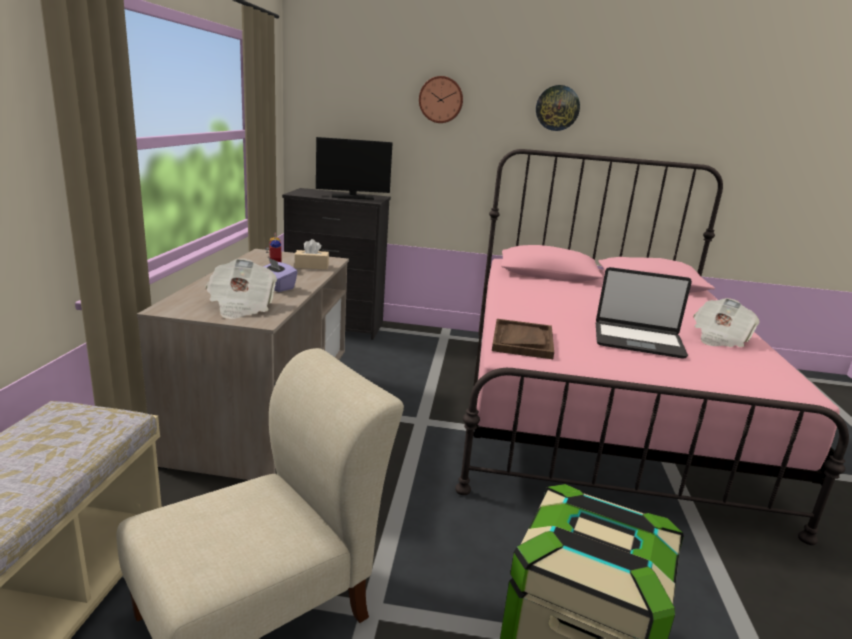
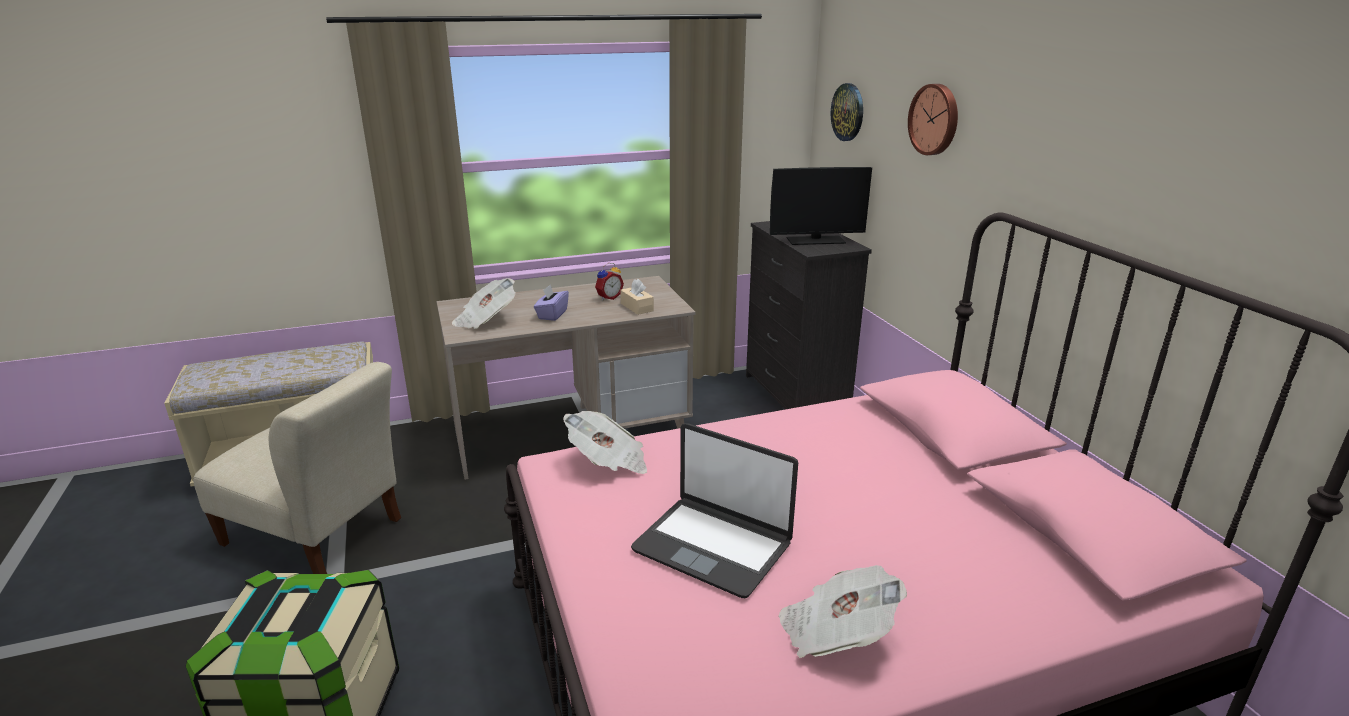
camera: 65 degrees right, 5 degrees up
monitor [316,137,392,200] -> monitor turned 60 degrees counterclockwise [770,167,872,245]
brown tray [492,319,554,359] -> newspaper [563,411,647,474]
wall clock [536,85,580,131] -> wall clock moved to [831,83,863,141]
laptop [596,267,692,359] -> laptop turned 45 degrees counterclockwise [631,423,798,598]

